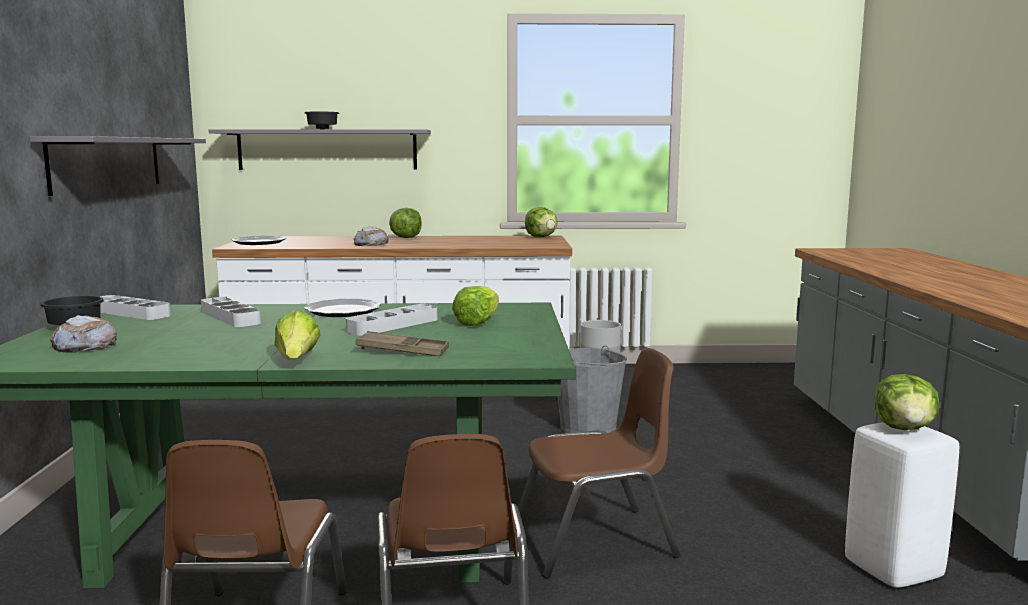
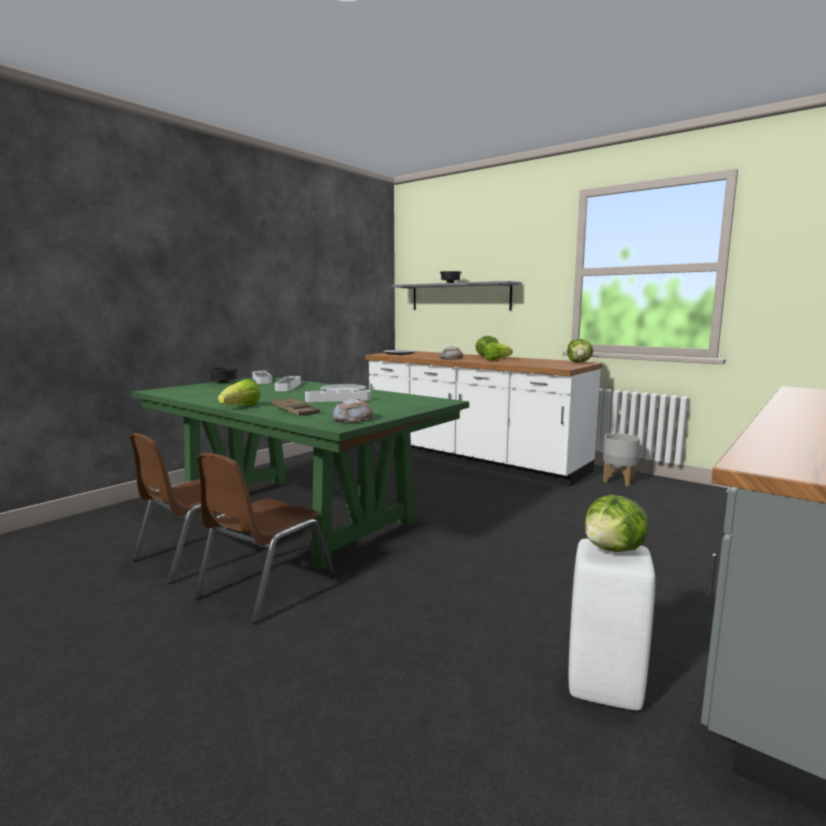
camera: 40 degrees right, 0 degrees up
grey shelf [30,136,206,196] -> none
bread [50,315,117,353] -> bread moved to [332,398,373,423]
lettuce [452,286,499,326] -> lettuce moved to [484,342,513,361]
brown chair [518,348,680,579] -> none
grey bucket [558,345,627,433] -> none

